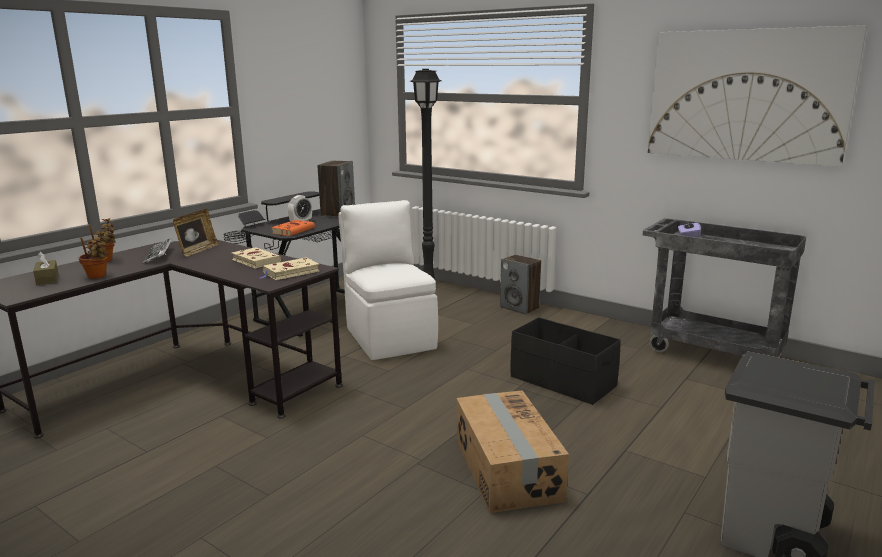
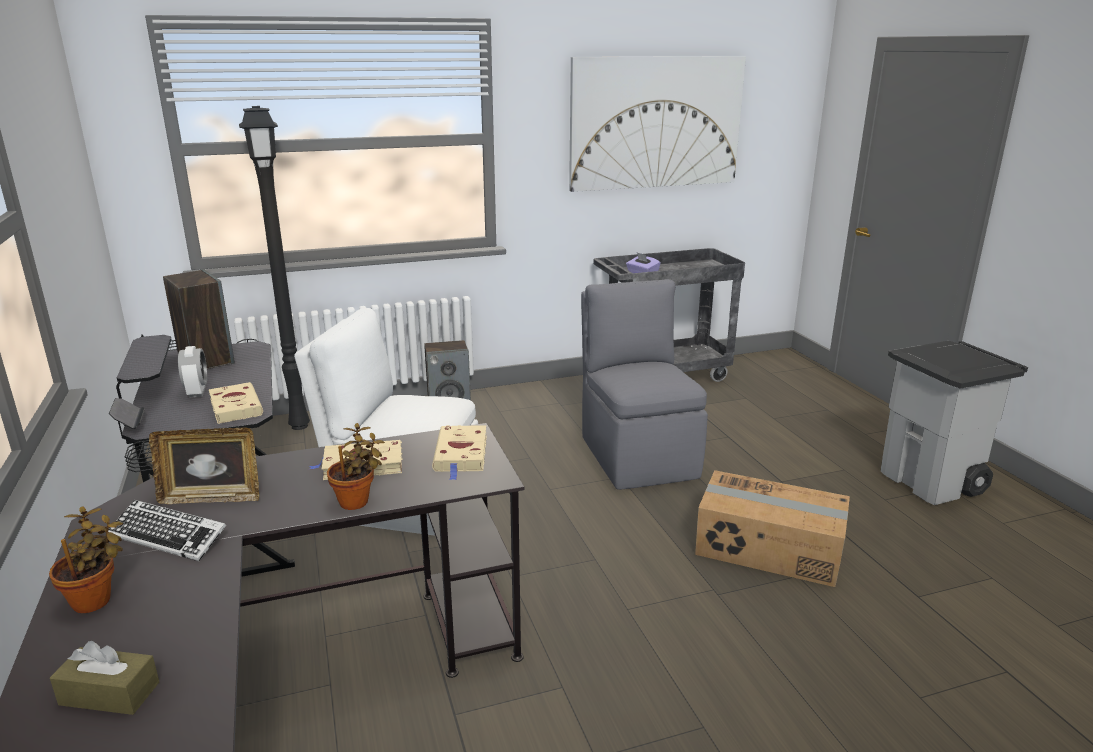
camera: 55 degrees left, 5 degrees up
potted plant [79,231,109,279] -> potted plant moved to [327,423,385,510]
picture frame [173,209,219,257] -> picture frame turned 120 degrees clockwise [149,428,259,504]
orange book [271,220,315,236] -> beige book [209,382,263,424]
black storage box [511,317,621,405] -> grey chair [581,279,708,490]

